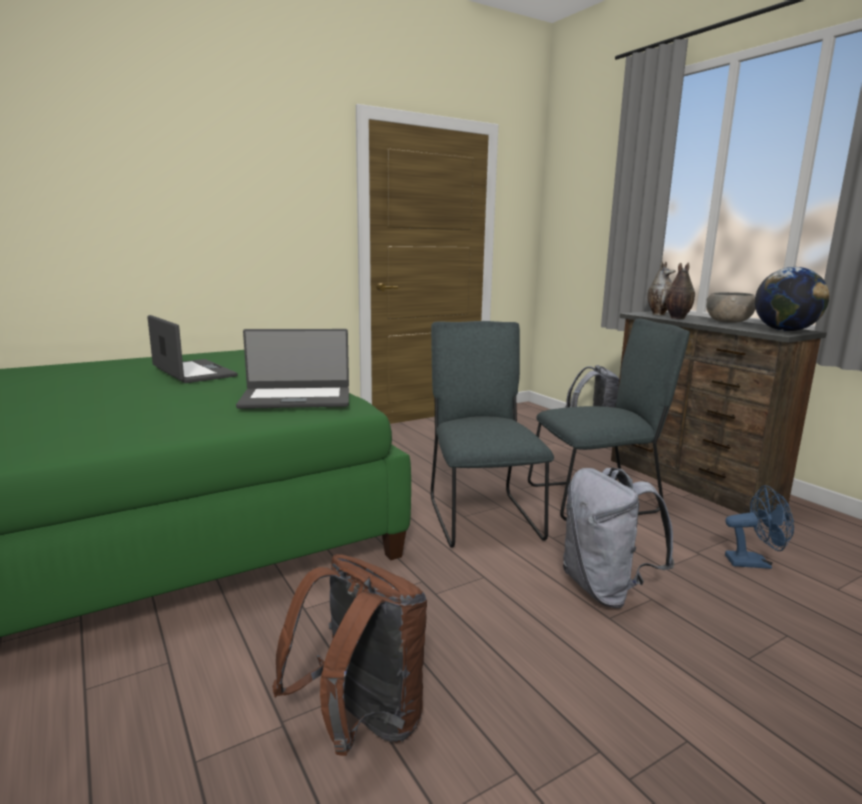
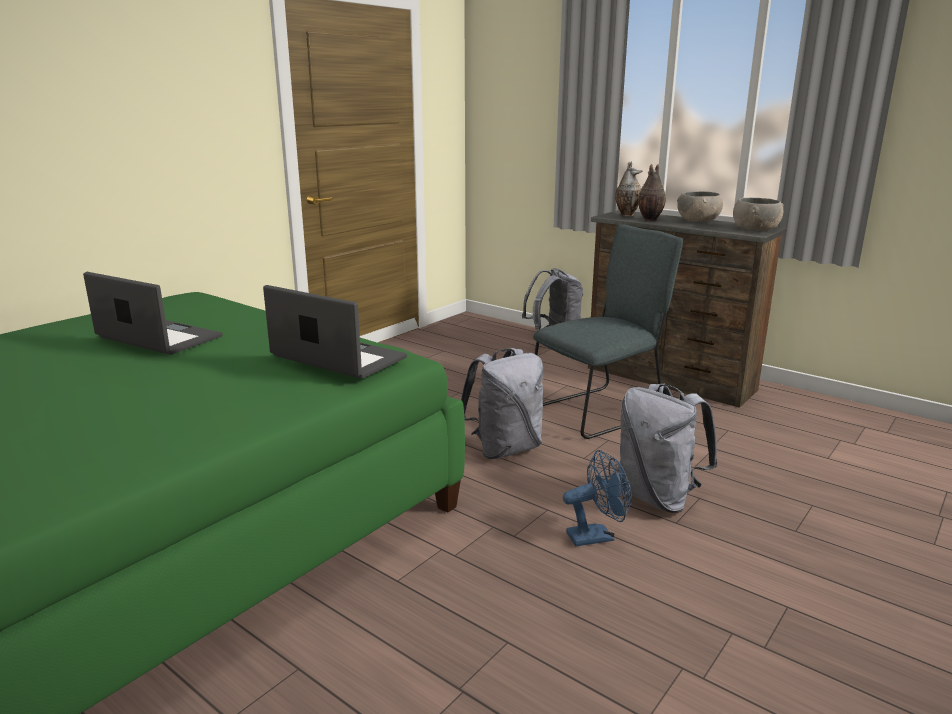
camera: 20 degrees left, 5 degrees up
laptop [236,329,349,409] -> laptop turned 120 degrees counterclockwise [263,285,407,379]
brown backpack [272,554,427,756] -> none
grey chair [431,321,554,548] -> grey backpack [461,348,544,459]
blue fan [725,485,794,569] -> blue fan moved to [563,450,632,546]
globe [755,267,829,331] -> grey bowl [733,198,784,231]

